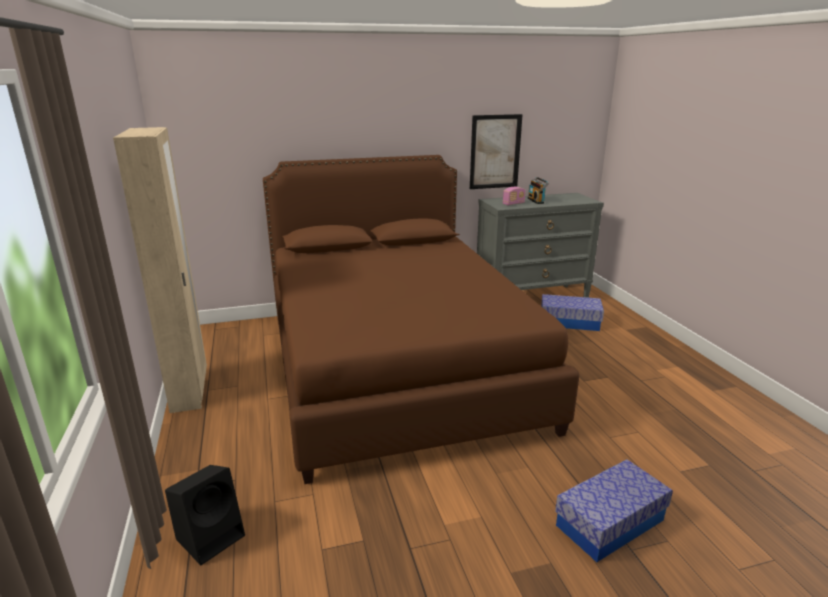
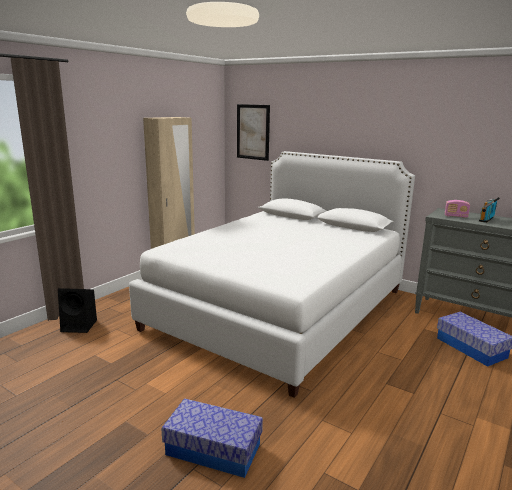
camera: 50 degrees right, 5 degrees down
brown bed [263,155,579,484] -> white bed [129,151,415,398]
picture [470,114,523,189] -> picture moved to [237,104,270,161]

